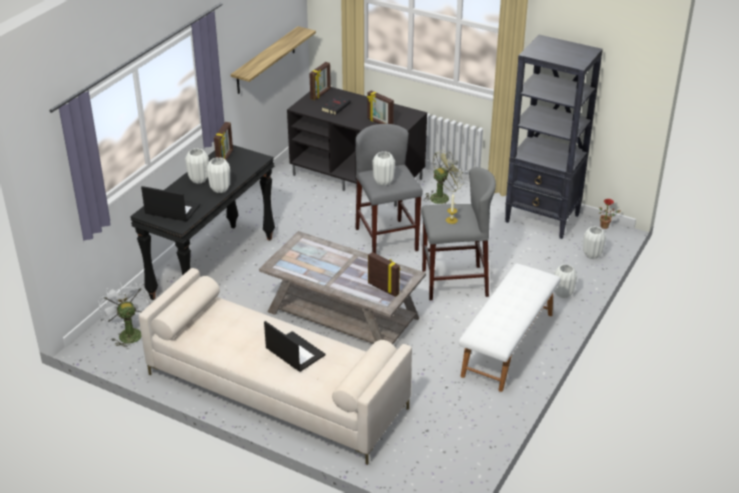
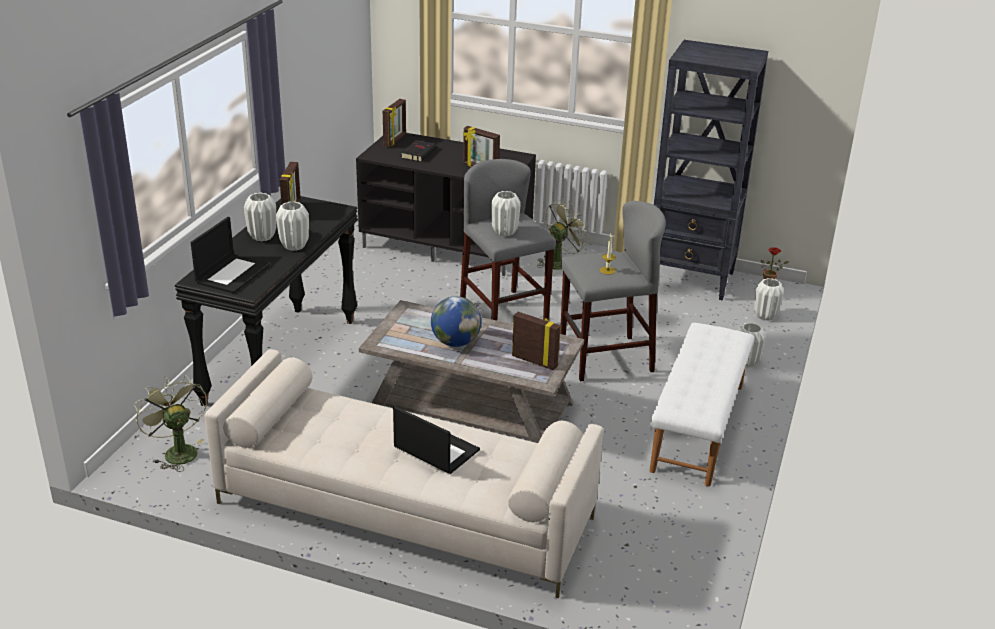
camera: 10 degrees left, 5 degrees down
white fan [98,282,150,349] -> green fan [134,375,207,472]
laptop [141,186,200,222] -> laptop turned 105 degrees clockwise [191,217,270,294]
shelf [231,26,316,94] -> none
none -> globe [431,296,481,347]

